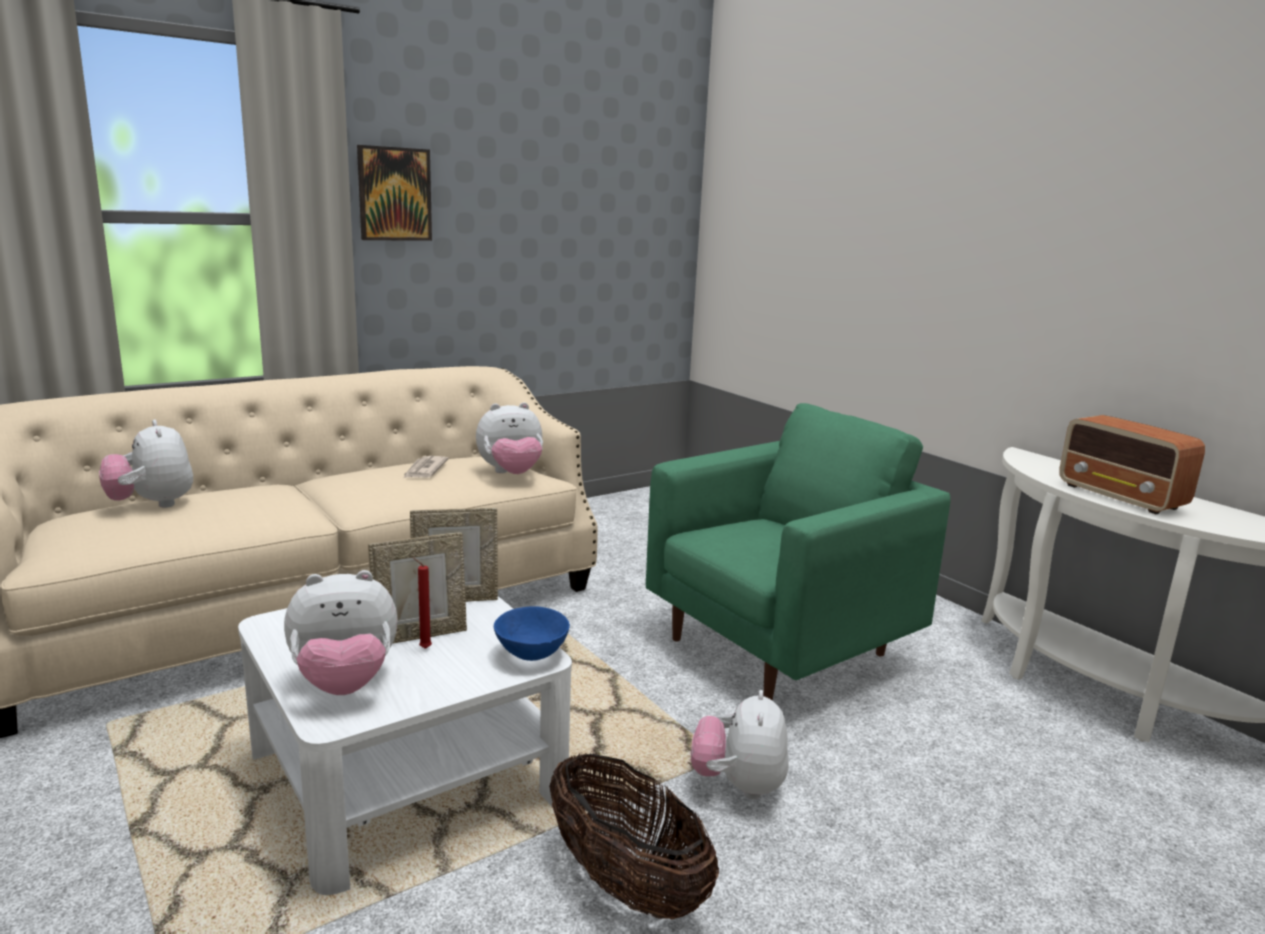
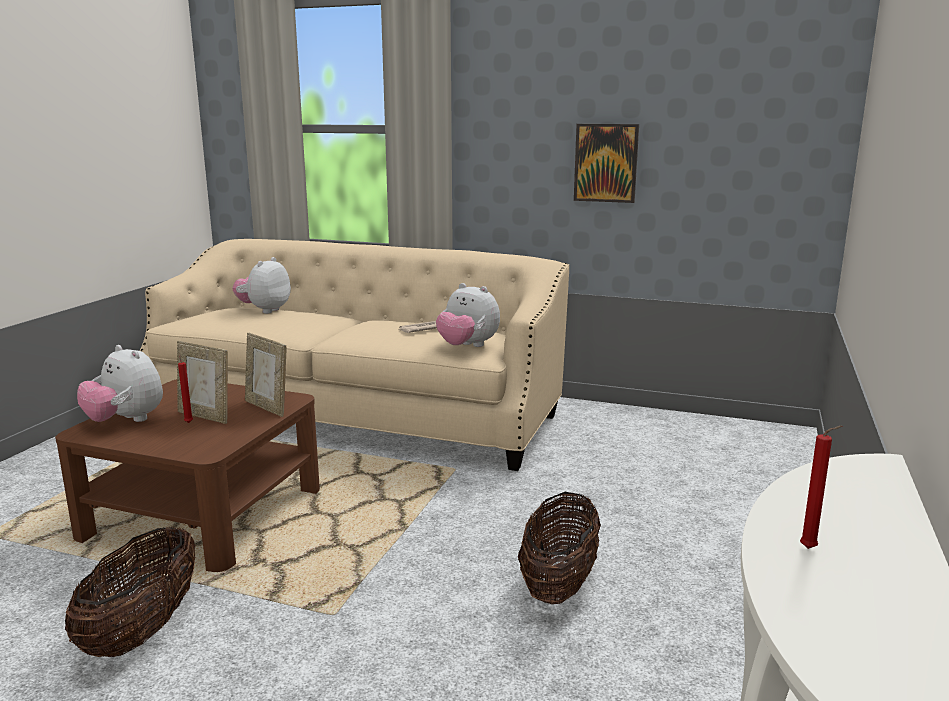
camera: 55 degrees right, 0 degrees up
white coffee table [238,596,572,895] -> brown coffee table [55,379,320,572]
picture [357,145,432,241] -> picture moved to [574,124,639,203]
blue bowl [494,606,570,661] -> none
green armchair [646,403,951,701] -> basket [518,491,601,604]
plush toy [691,690,789,799] -> none
radio [1059,415,1205,514] -> red candle [800,426,843,549]

